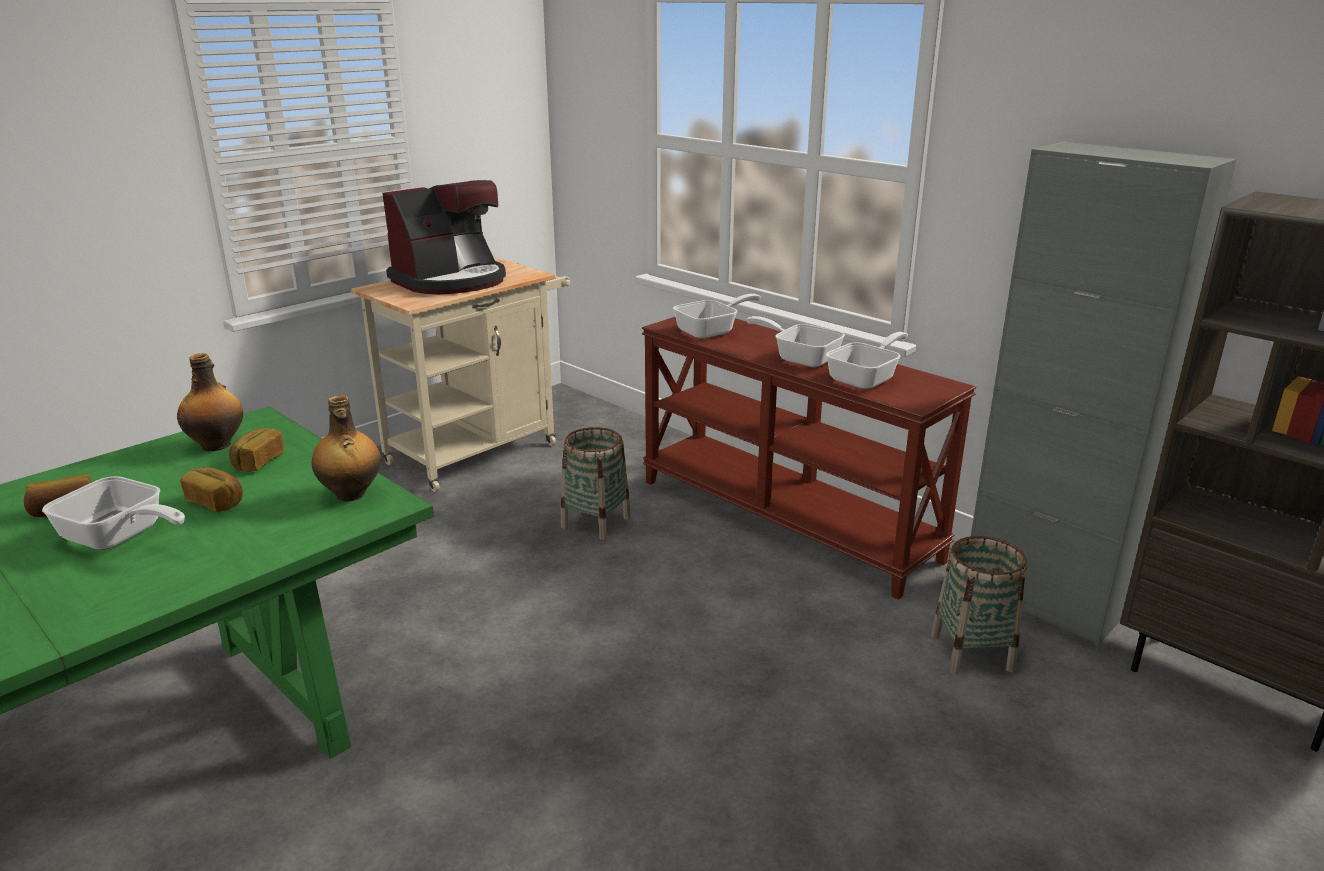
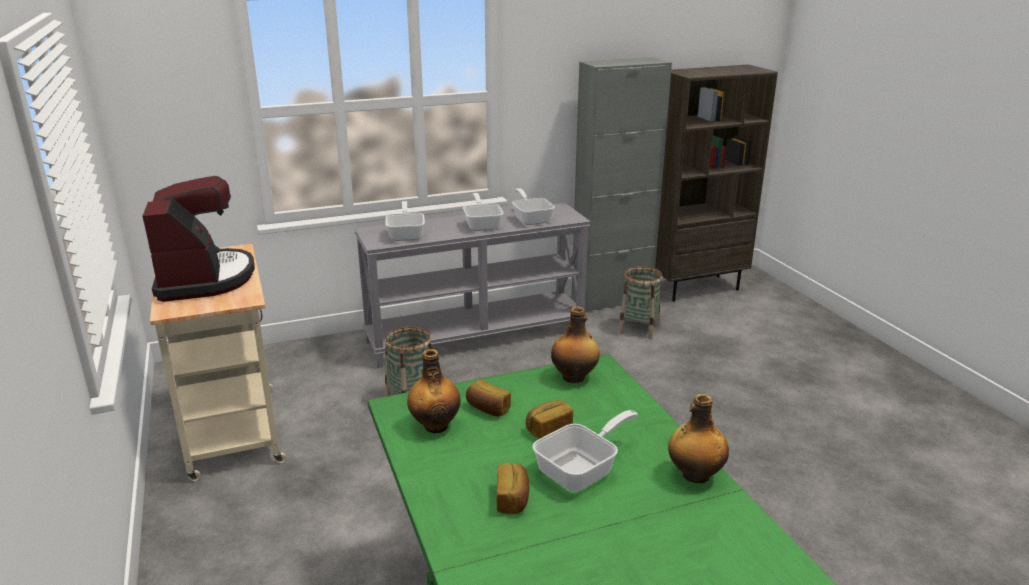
camera: 65 degrees left, 0 degrees up
brown console table [642,317,977,600] -> grey console table [354,203,590,368]
frying pan [746,316,845,368] -> frying pan turned 105 degrees clockwise [463,193,504,231]
none -> bottle [668,394,729,483]

